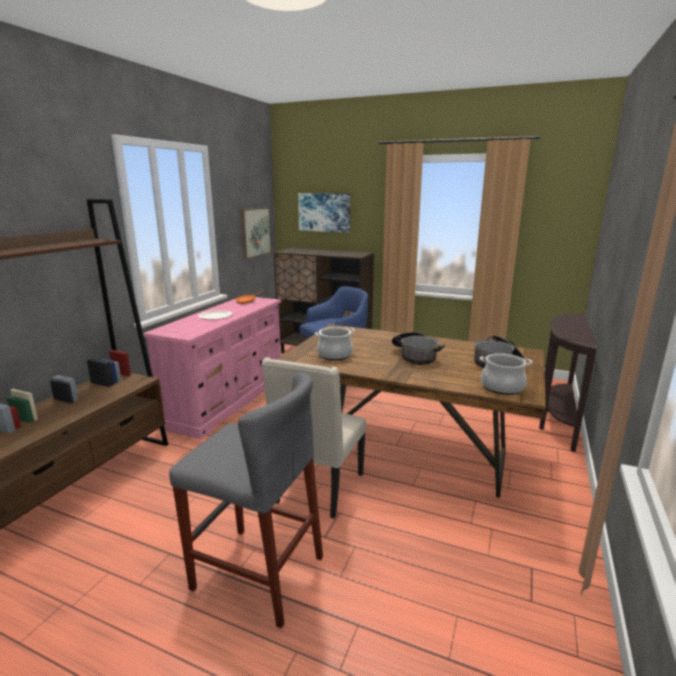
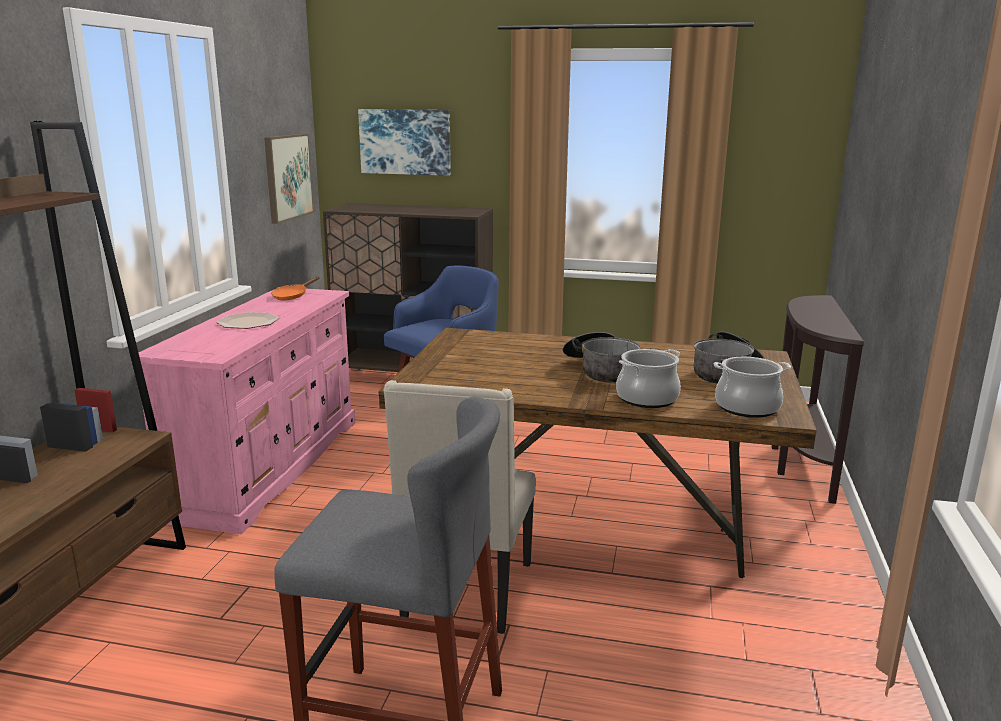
camera: 10 degrees left, 0 degrees up
cooking pot [315,327,355,361] -> cooking pot moved to [616,349,681,408]

